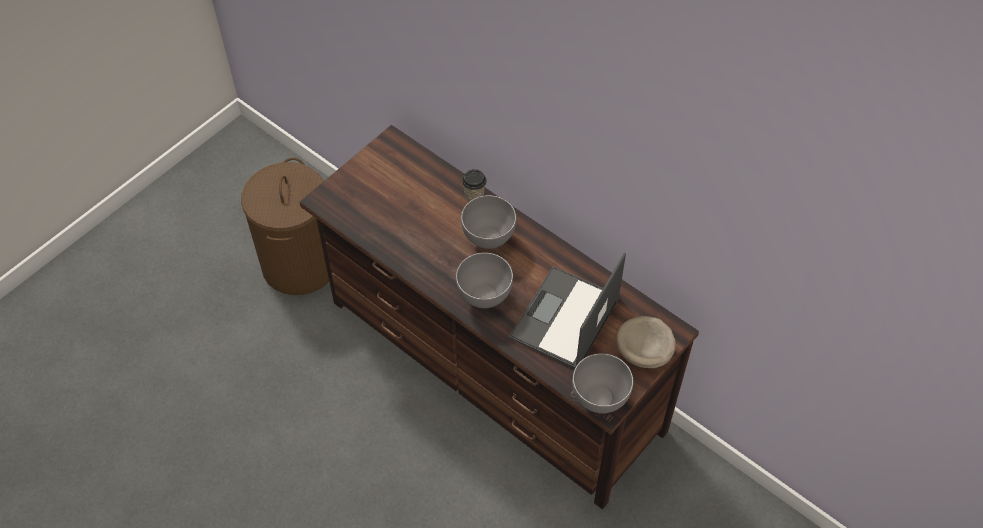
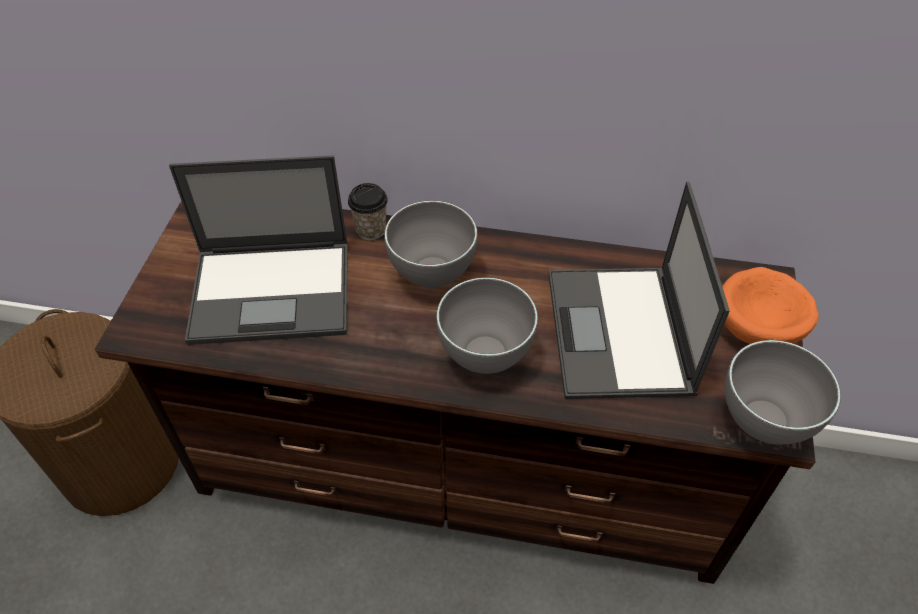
camera: 30 degrees left, 5 degrees down
beige bowl [616,316,676,368] -> orange bowl [722,267,819,344]
none -> laptop [169,155,348,345]

